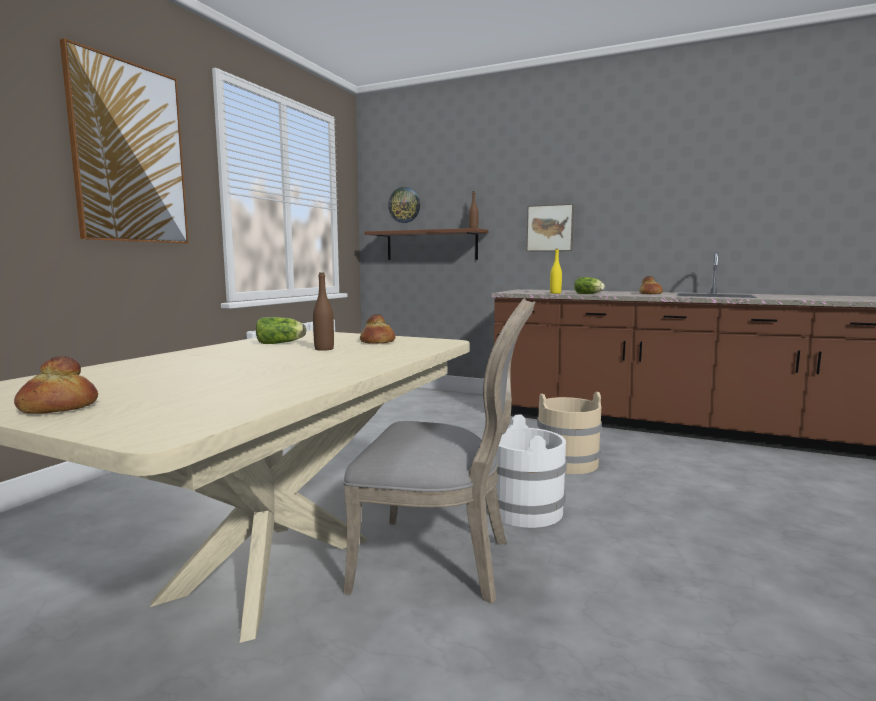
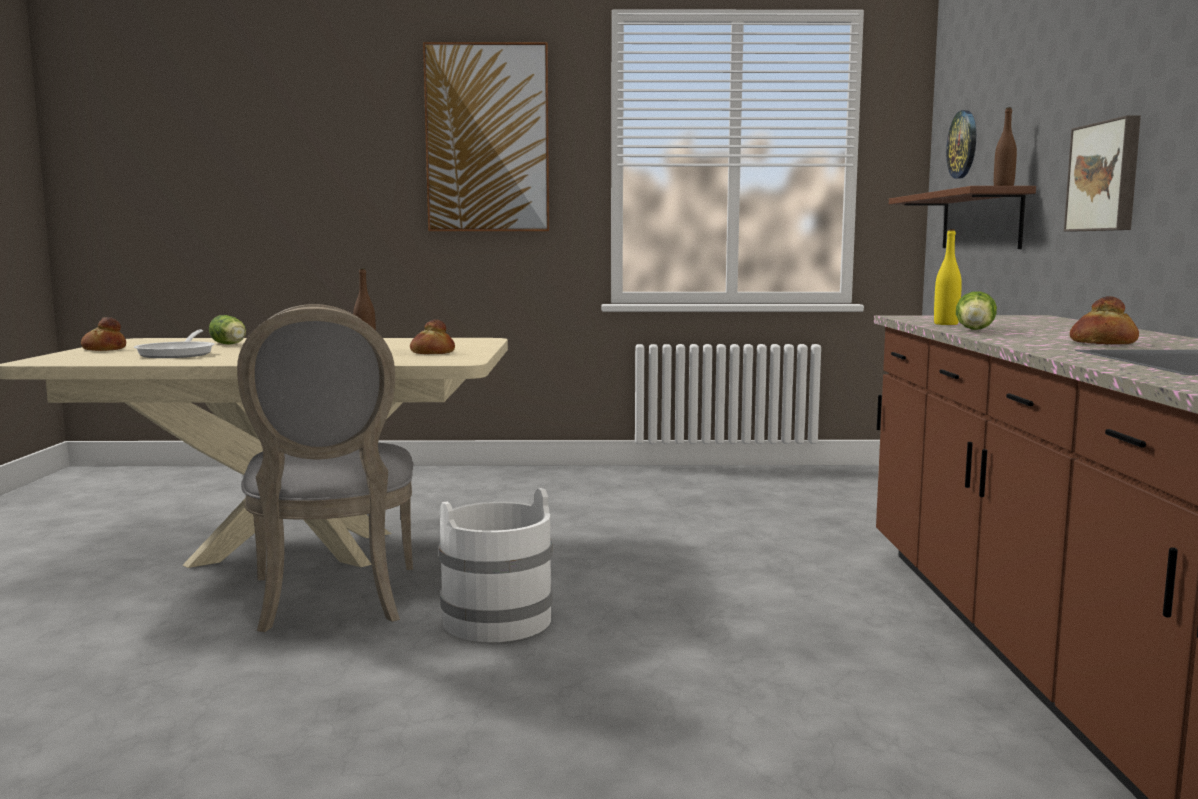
camera: 65 degrees right, 0 degrees up
lettuce [256,317,306,344] -> lettuce moved to [209,315,246,344]
beige bucket [537,392,602,474] -> none
none -> frying pan [134,329,215,358]

